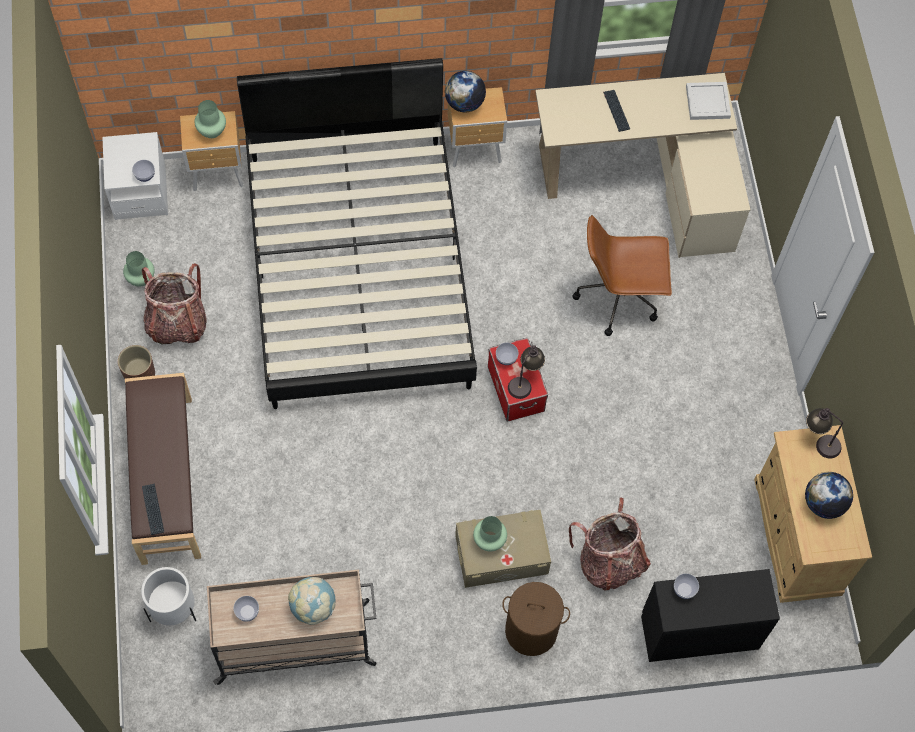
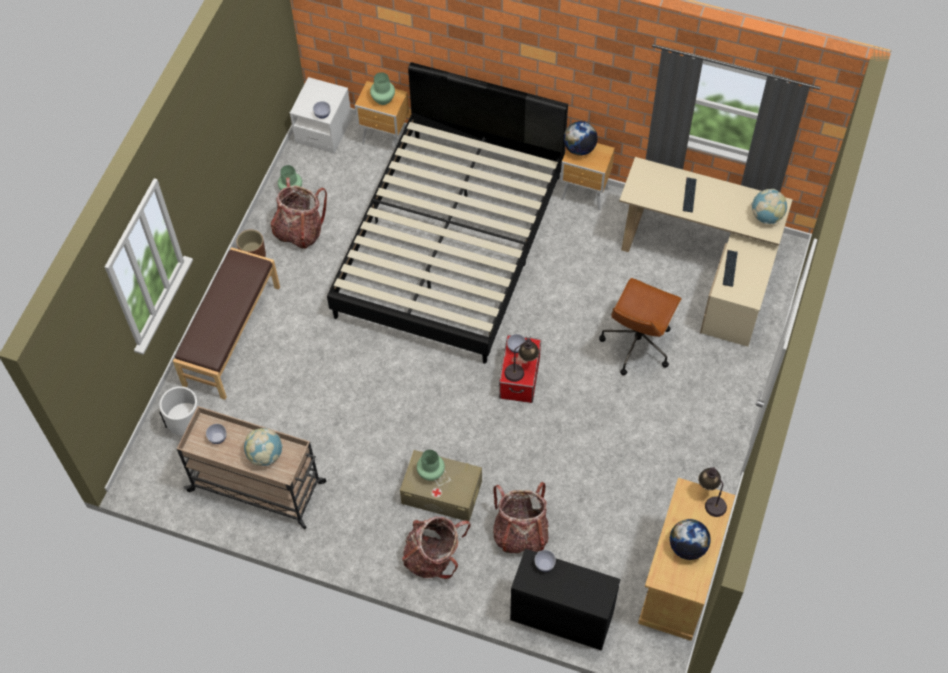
camera: 30 degrees right, 5 degrees down
keyboard [142,484,164,535] -> keyboard moved to [723,250,738,287]
brown laundry basket [502,582,570,656] -> backpack [402,516,471,579]
brown office chair [572,215,672,336] -> brown office chair turned 90 degrees counterclockwise [599,278,681,375]
white tray [686,82,731,120] -> globe [751,189,787,224]

